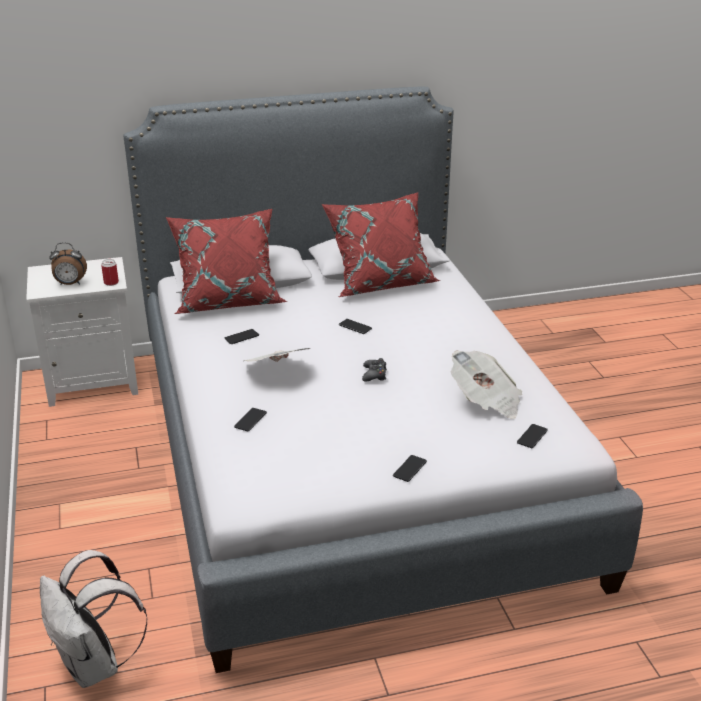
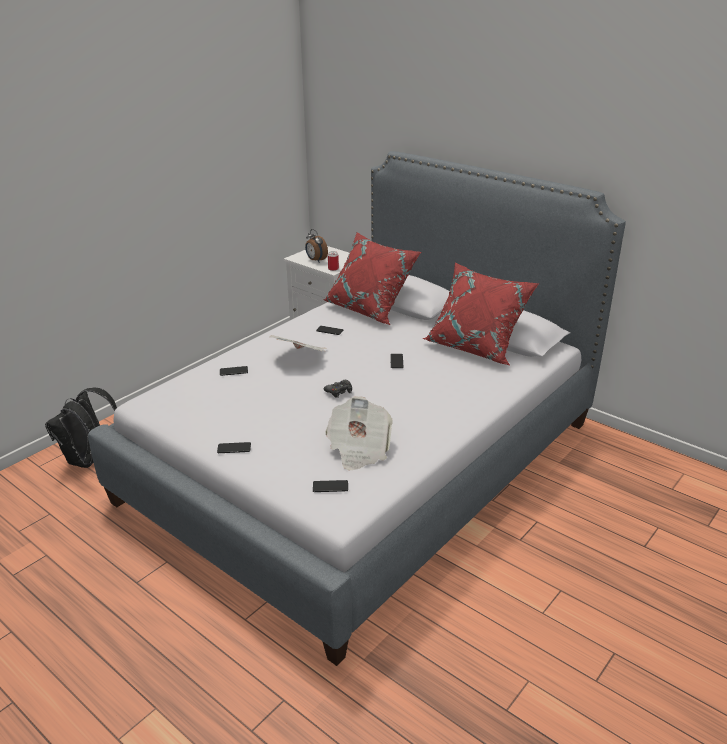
camera: 55 degrees right, 0 degrees up
white backpack [40,550,147,688] -> black backpack [45,388,117,468]

